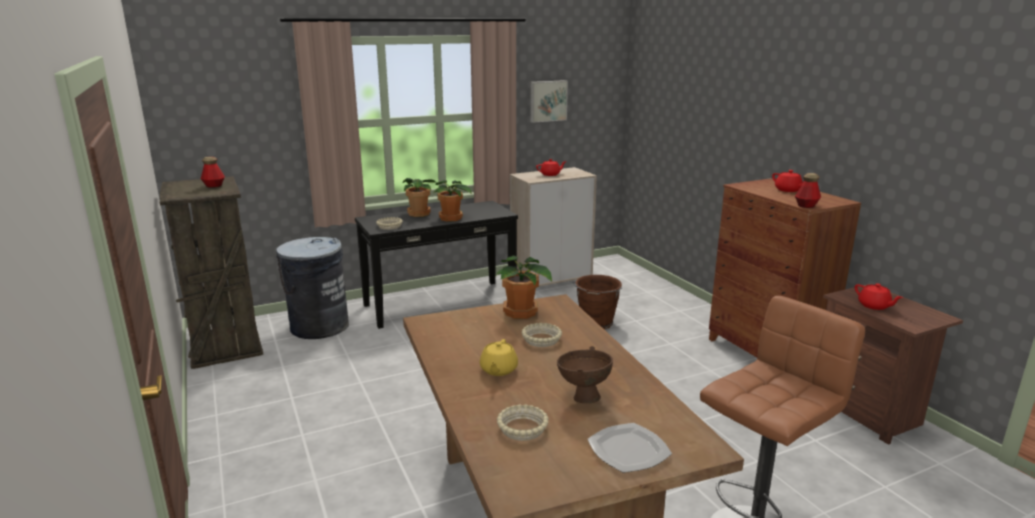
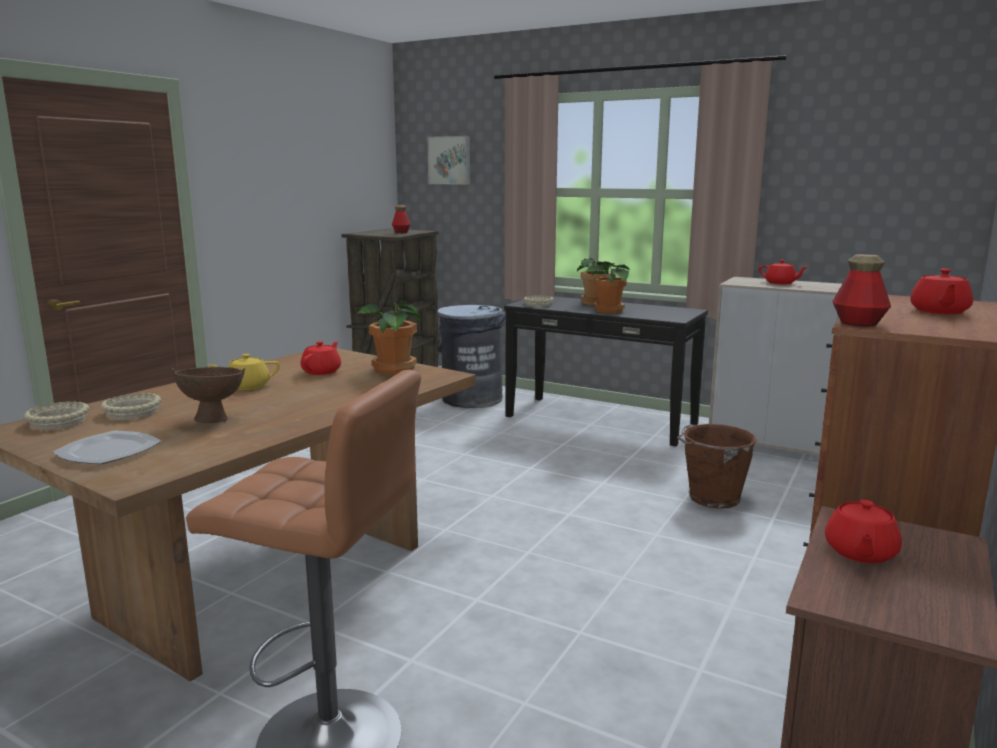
camera: 55 degrees right, 5 degrees down
beige bowl [522,323,562,347] -> beige bowl moved to [24,401,89,430]
picture [530,80,568,123] -> picture moved to [427,136,470,185]
none -> red teapot [301,341,341,375]

